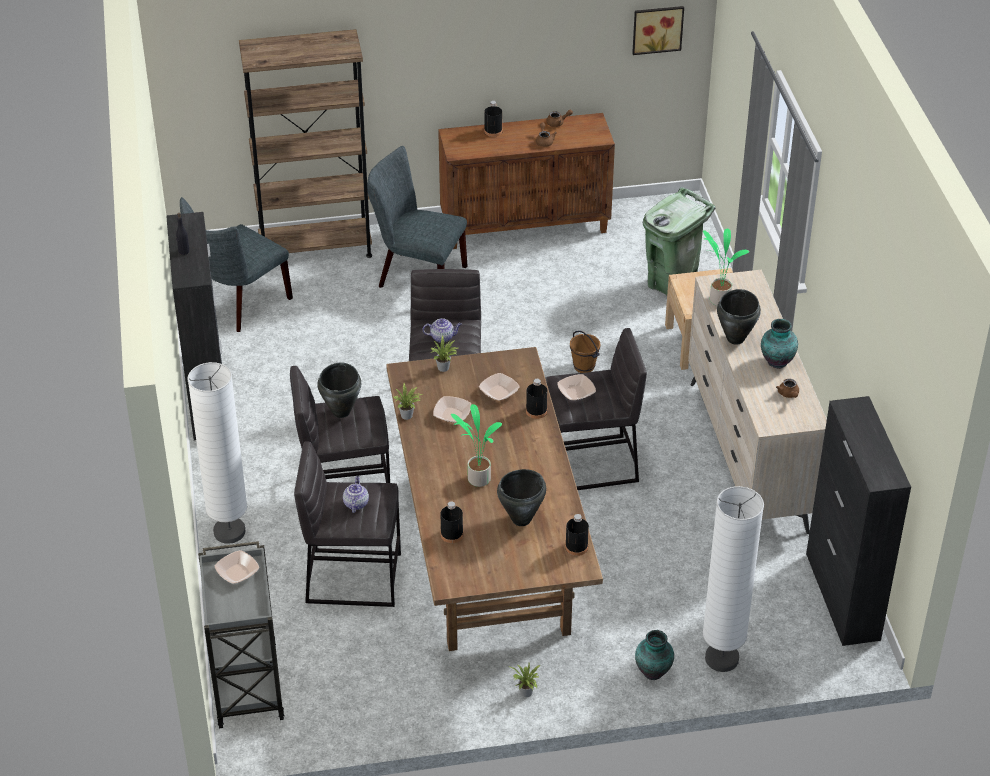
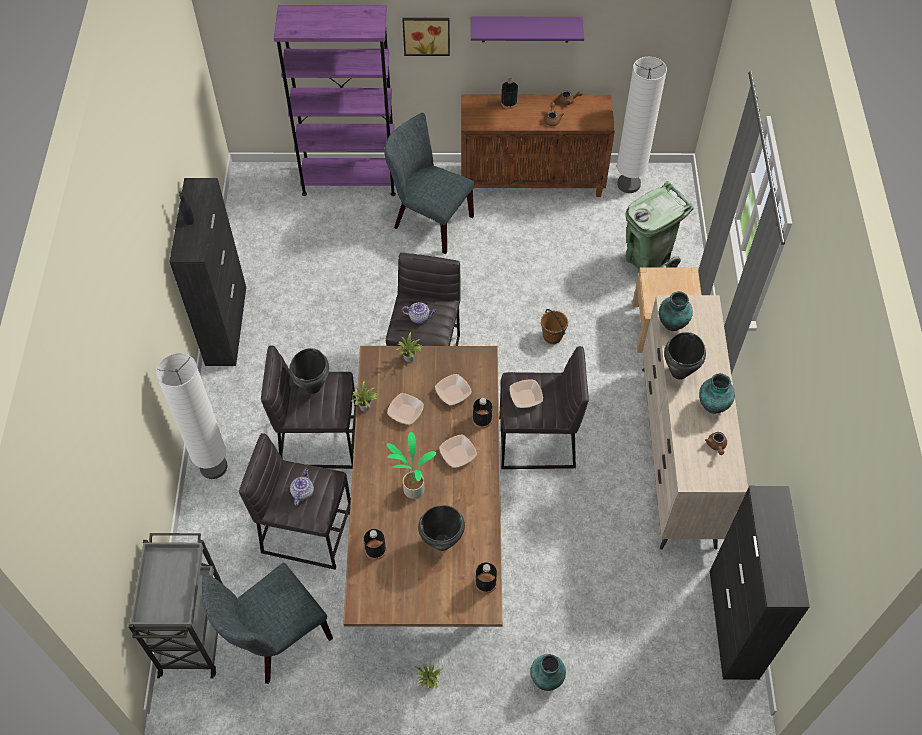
camera: 10 degrees right, 15 degrees up
grey chair [180,197,293,332] -> grey chair moved to [202,563,333,684]
bowl [215,550,259,584] -> bowl moved to [439,435,477,468]
brown bookcase [239,29,372,258] -> purple bookcase [274,5,396,196]
picture [632,6,684,55] -> picture moved to [402,17,450,56]
potted plant [703,229,749,306] -> vase [659,291,693,331]
white floor lamp [703,486,764,672] -> white floor lamp moved to [617,57,667,193]
none -> purple shelf [471,17,584,42]

